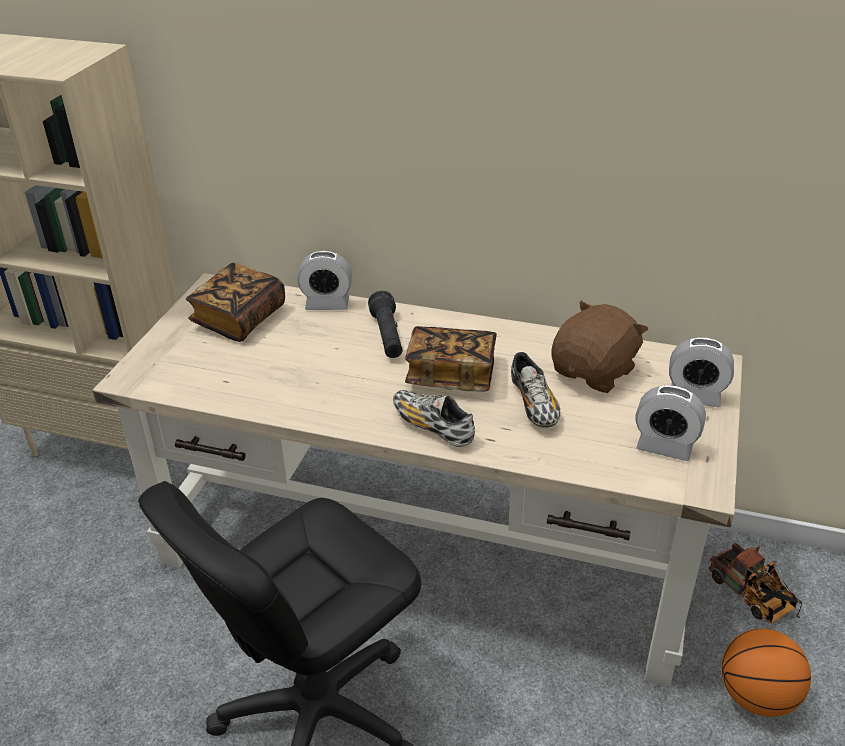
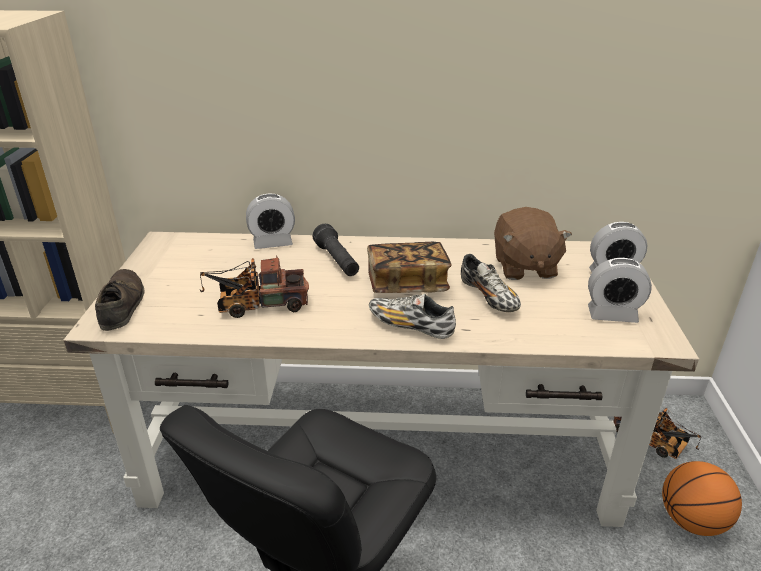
camera: 15 degrees left, 5 degrees down
book [186,263,285,342] -> none
brown plush toy [551,301,648,393] -> brown plush toy turned 150 degrees clockwise [494,207,572,280]
none -> brown shoe [95,269,145,331]
none -> toy truck [200,255,309,318]

